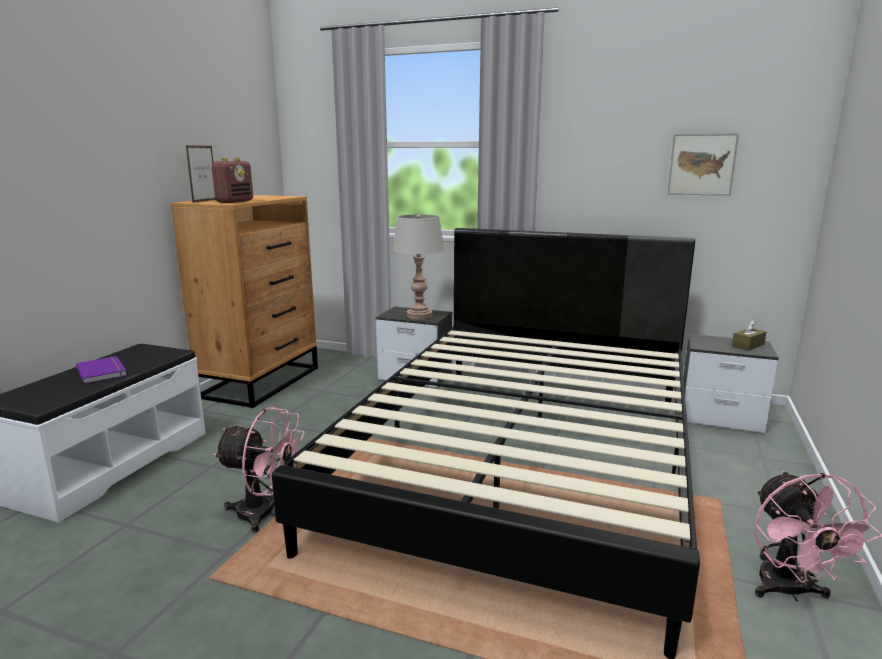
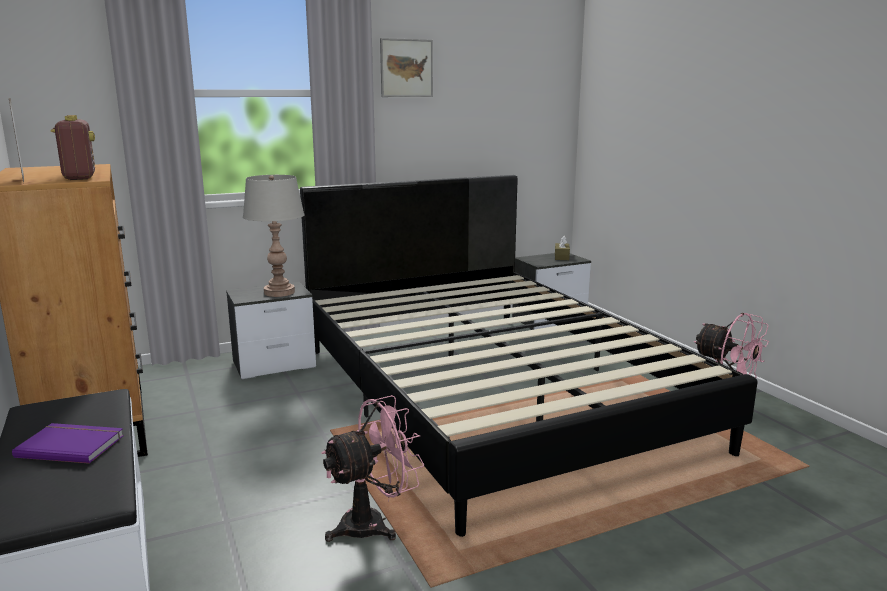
camera: 45 degrees left, 0 degrees up
picture [667,133,739,196] -> picture moved to [380,38,433,97]

